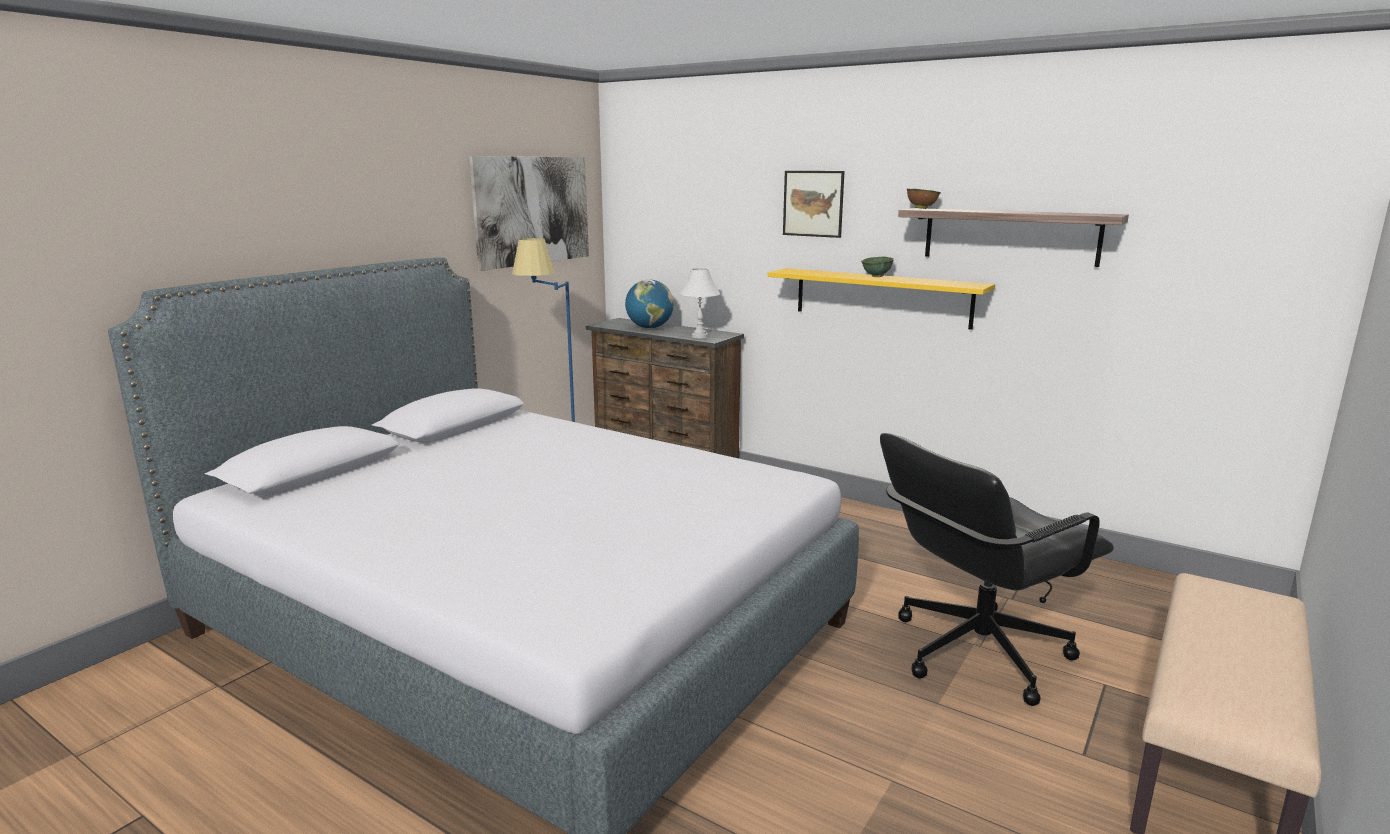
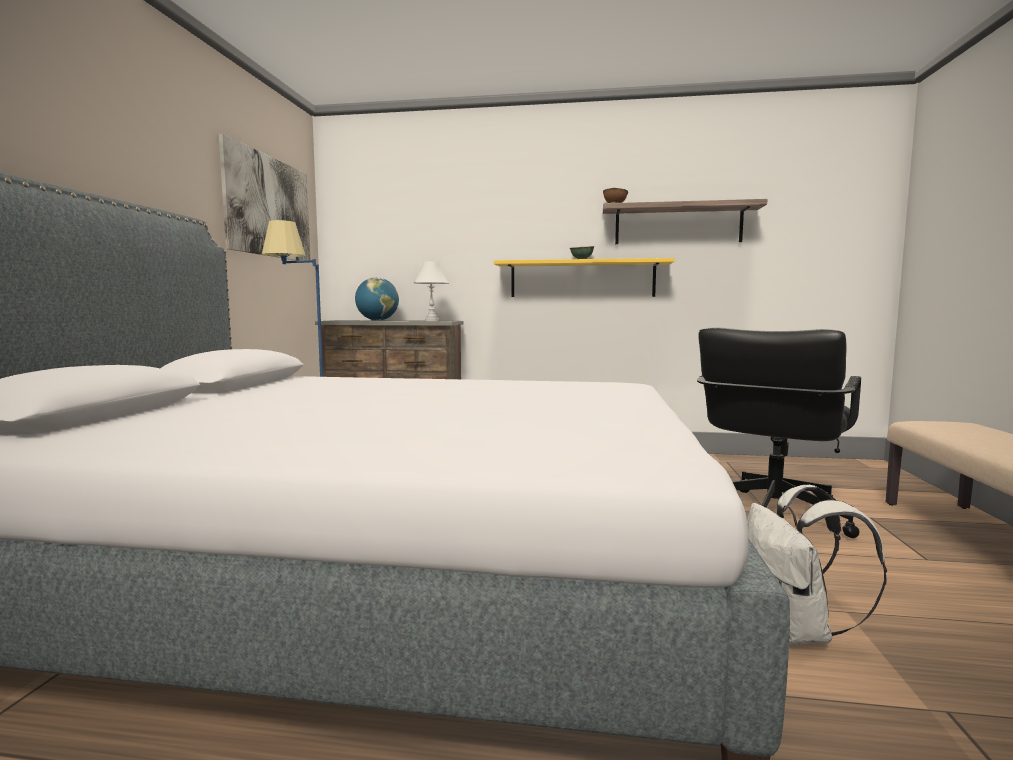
camera: 25 degrees left, 10 degrees down
picture [783,171,845,238] -> none
none -> white backpack [747,485,887,645]

